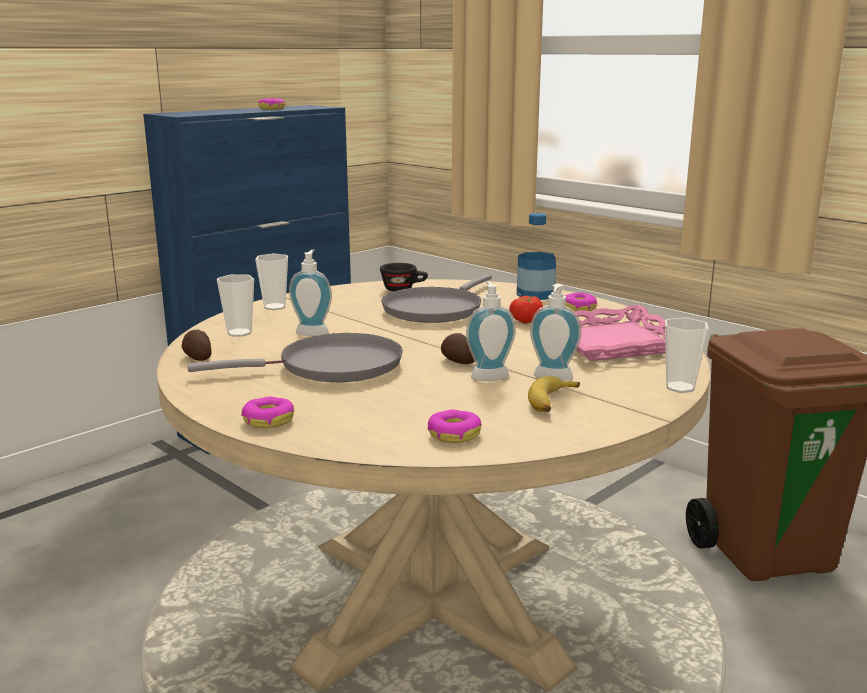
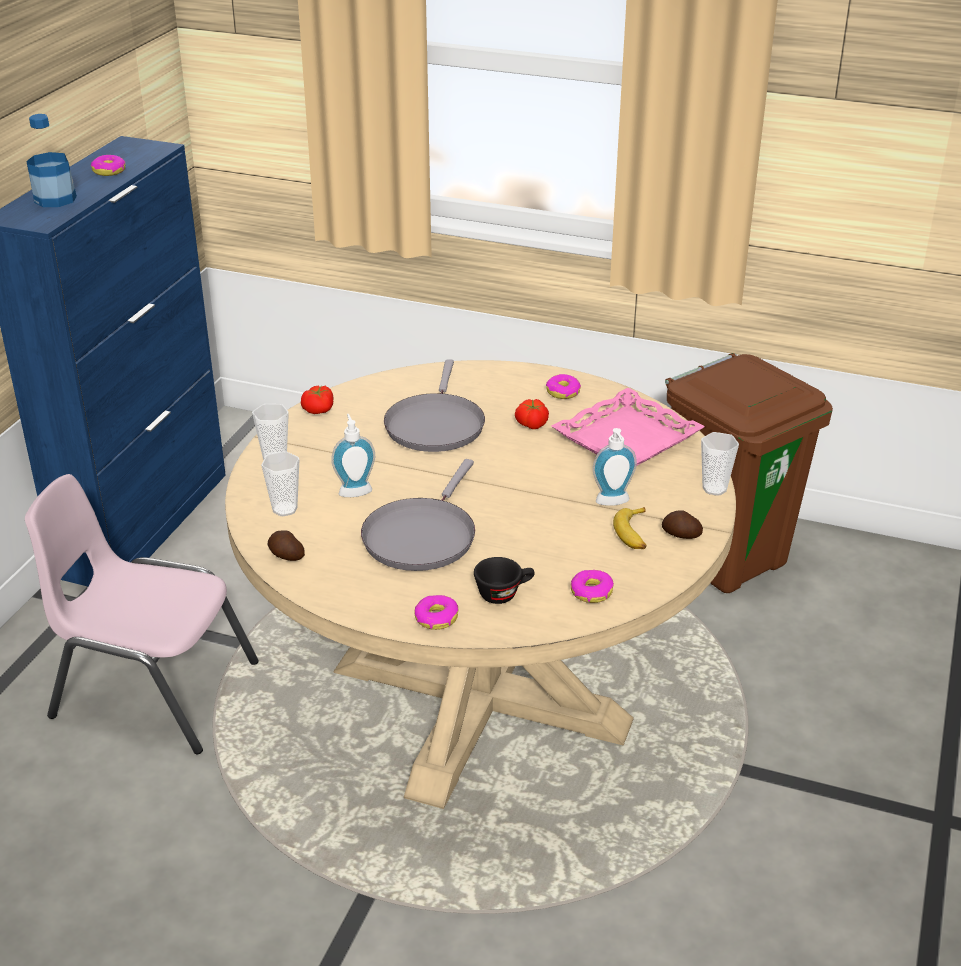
camera: 25 degrees left, 15 degrees up
grey frying pan [188,333,403,382] -> grey frying pan turned 150 degrees clockwise [361,459,475,571]
black cup [380,263,428,291] -> black cup moved to [474,557,535,604]
potato [441,333,475,364] -> potato moved to [662,510,703,539]
soap dispenser [466,281,516,381] -> none
bottle [517,213,556,300] -> bottle moved to [26,114,77,207]
none -> pink chair [25,474,259,754]
none -> tomato [301,386,333,414]

